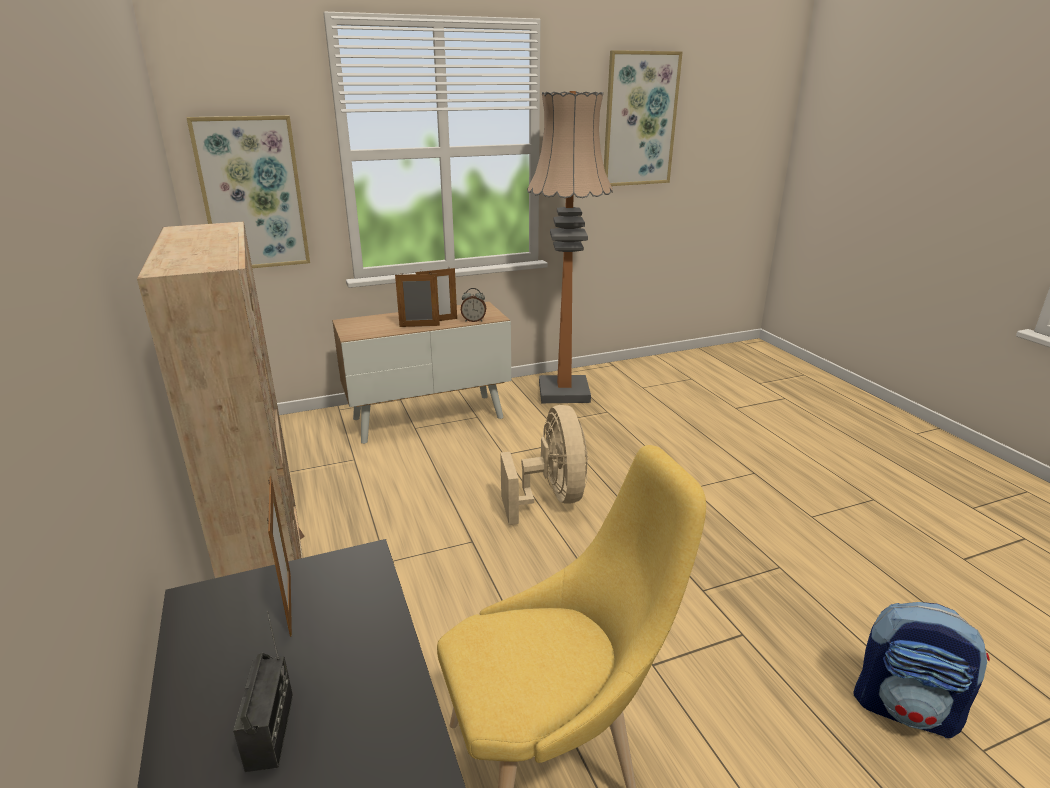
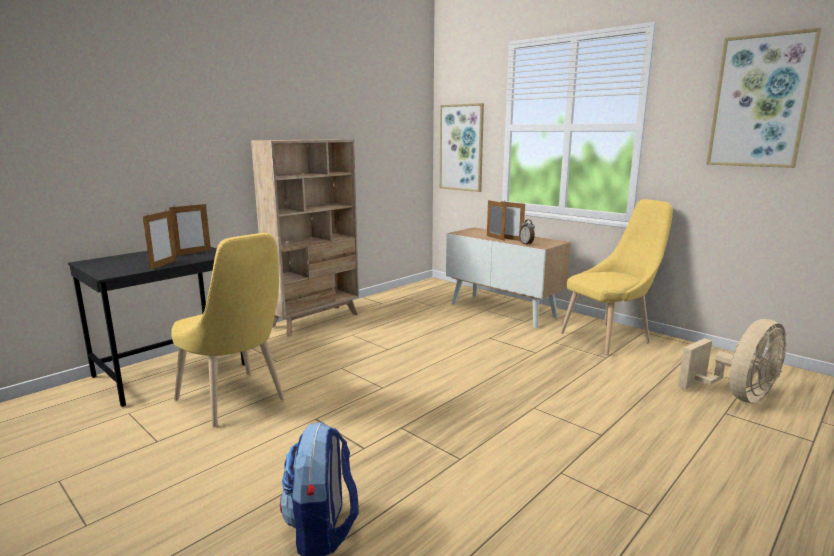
camera: 65 degrees right, 10 degrees down
radio [233,611,293,772] -> none
beige fan [500,405,588,525] -> beige fan moved to [678,319,786,403]
floor lamp [527,91,613,403] -> yellow chair [560,199,673,355]
none -> picture frame [143,209,177,270]

